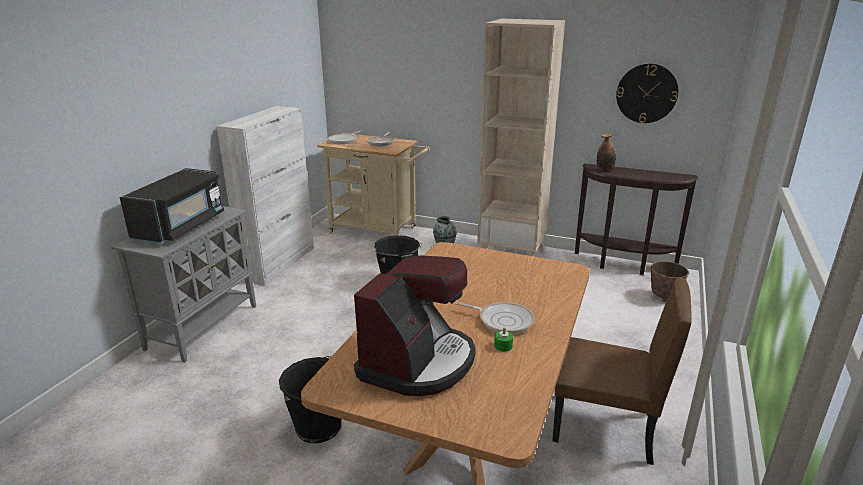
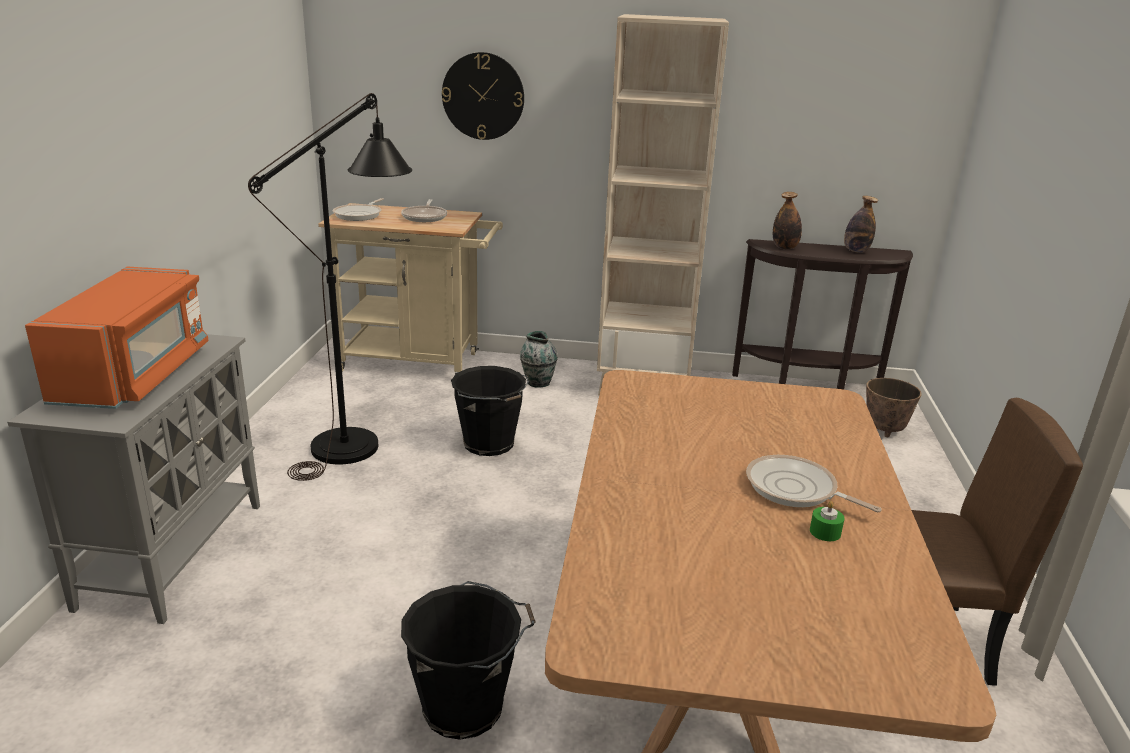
camera: 15 degrees left, 0 degrees up
black microwave [120,168,224,244] -> orange microwave [25,267,209,409]
white cabinet [216,106,314,285] -> none
coffee machine [354,255,476,396] -> none
frying pan [455,302,535,334] -> frying pan turned 150 degrees counterclockwise [746,455,882,512]
wall clock [616,64,678,123] -> wall clock moved to [442,52,524,140]
none -> black floor lamp [248,93,412,481]
none -> bottle [844,196,878,253]

